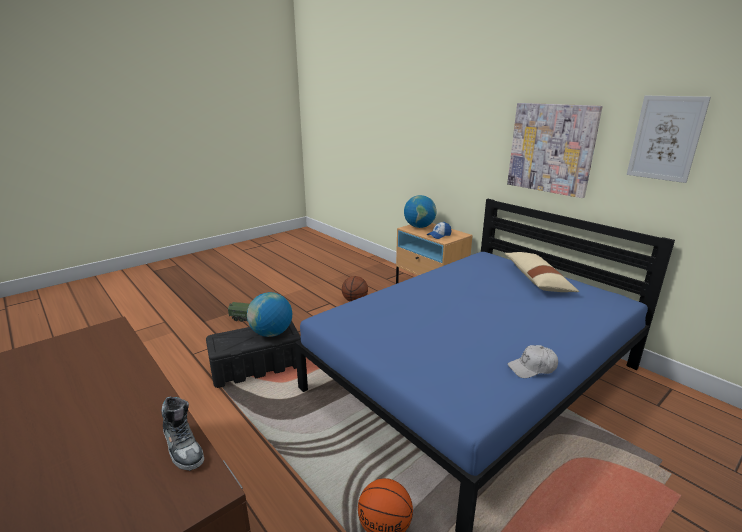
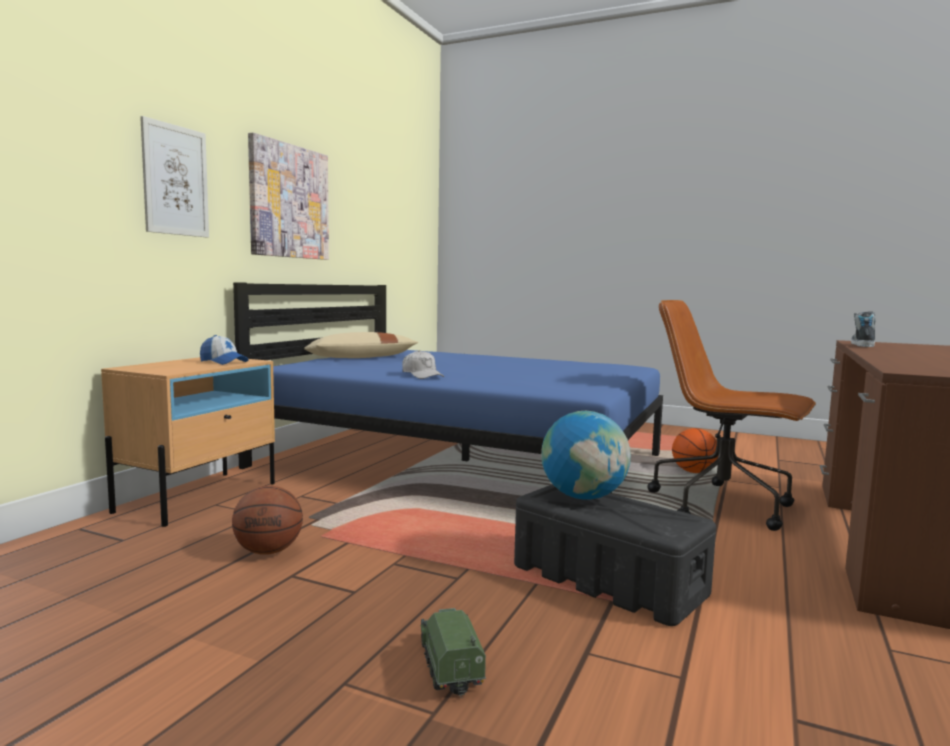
camera: 115 degrees left, 15 degrees down
globe [404,195,437,228] -> none
white cap [508,345,558,378] -> white cap moved to [402,350,444,379]
picture [627,96,711,183] -> picture moved to [140,116,209,238]
none -> brown office chair [647,300,816,531]

